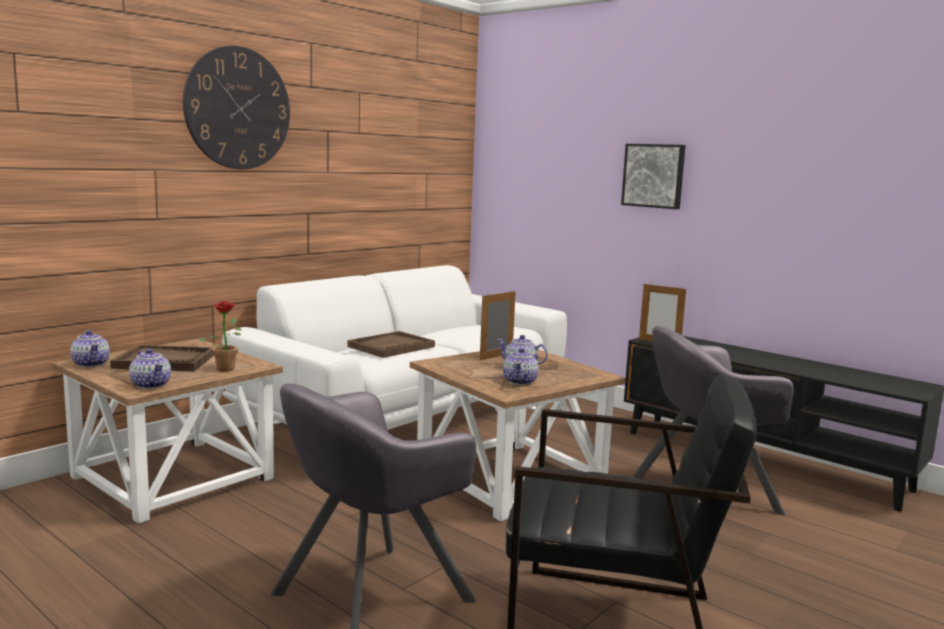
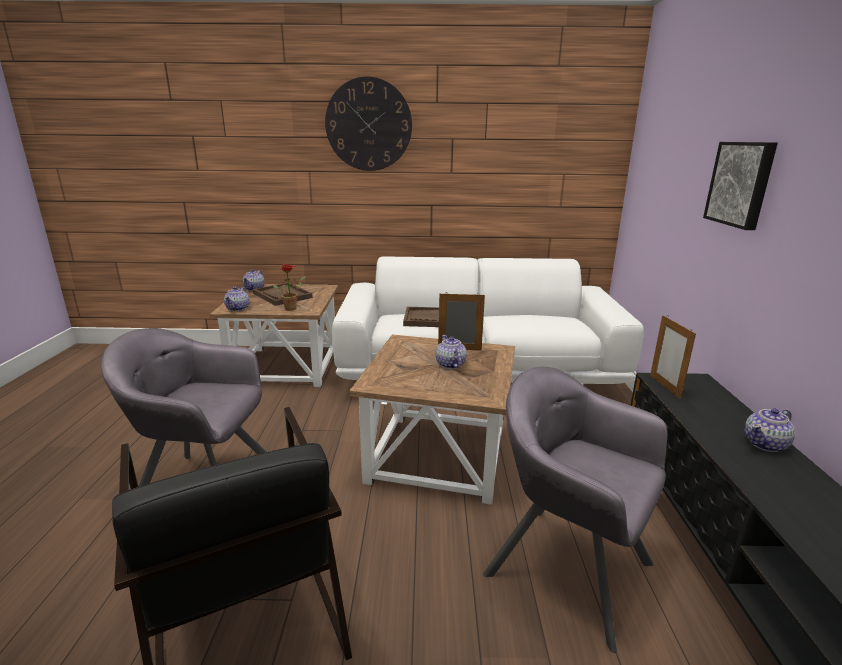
camera: 50 degrees right, 10 degrees up
teapot [503,348,539,385] -> teapot moved to [744,408,795,452]

